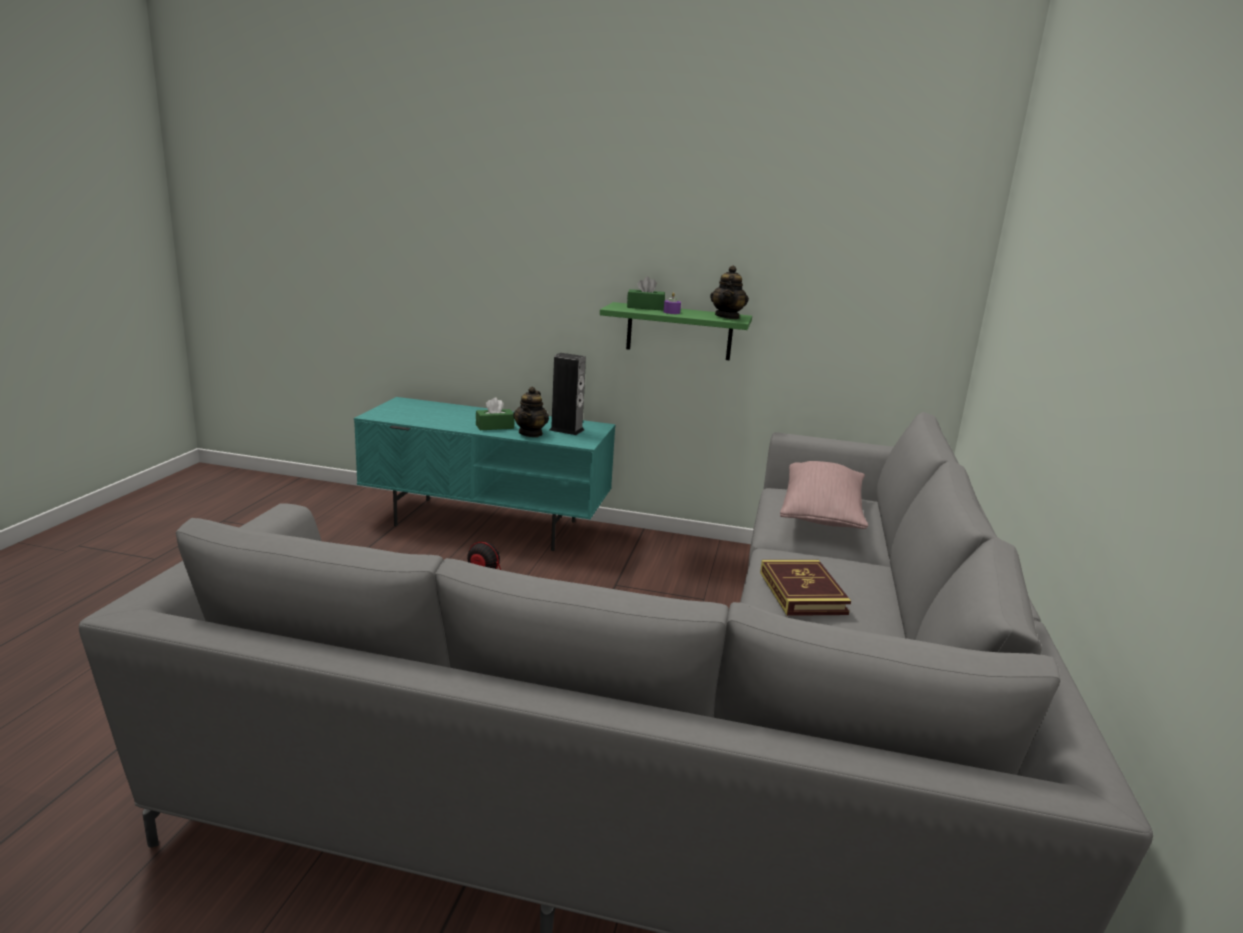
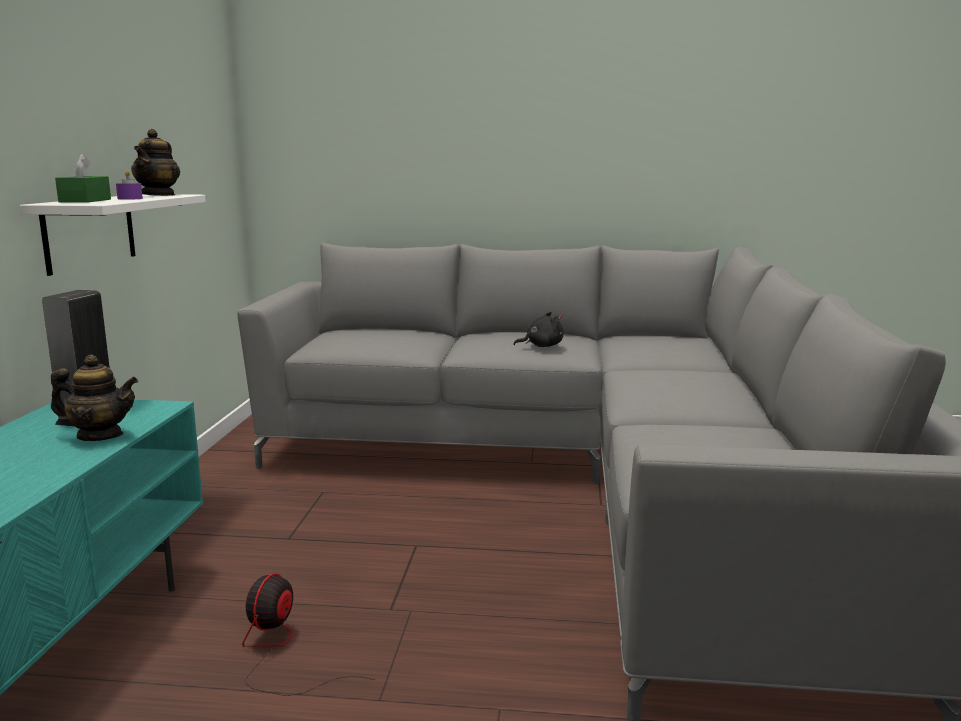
camera: 95 degrees left, 5 degrees down
green tissue box [476,397,515,430] -> none
green shelf [600,302,752,360] -> white shelf [19,194,206,276]
teapot [710,265,749,319] -> teapot turned 90 degrees clockwise [131,129,180,196]
book [760,560,851,616] -> black plush toy [513,312,564,347]
pink pillow [780,461,868,529] -> none

